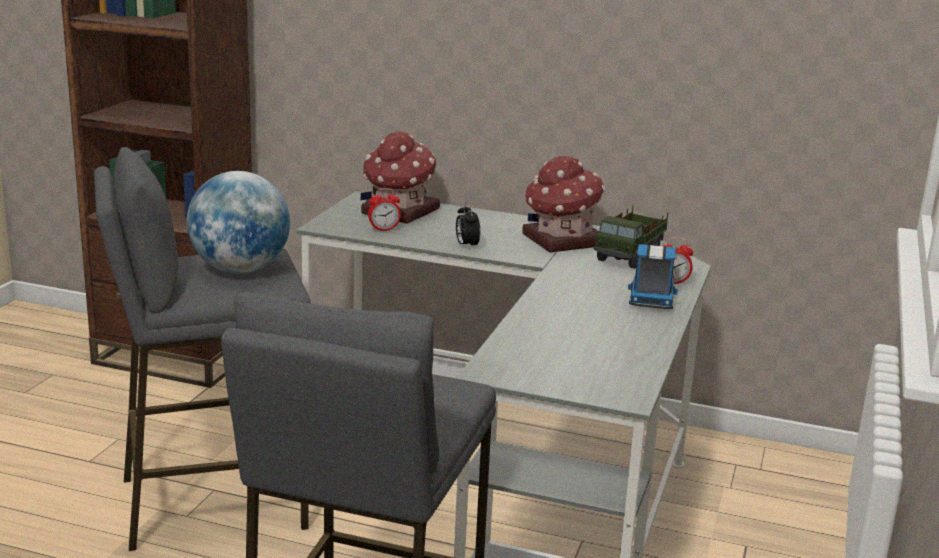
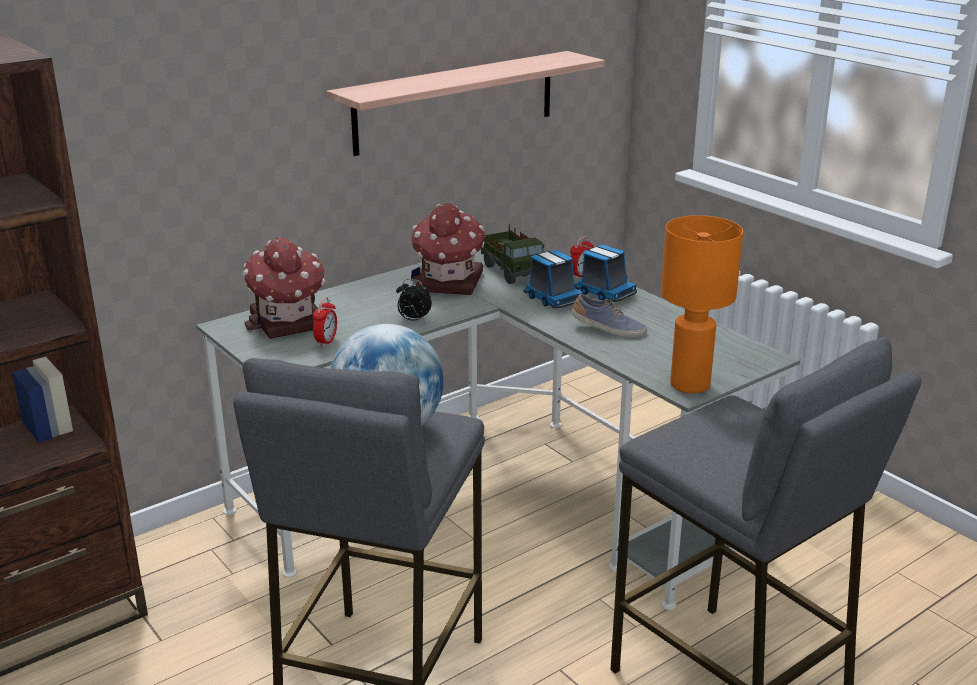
camera: 55 degrees left, 5 degrees up
none -> shelf [327,51,605,156]
none -> toy truck [523,250,583,309]
none -> shoe [571,294,647,338]
none -> orange table lamp [661,215,743,393]

